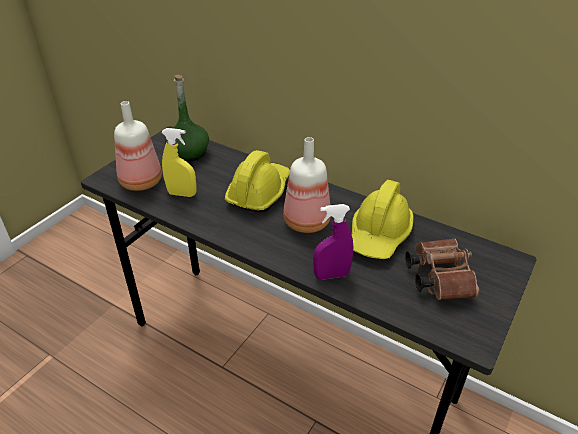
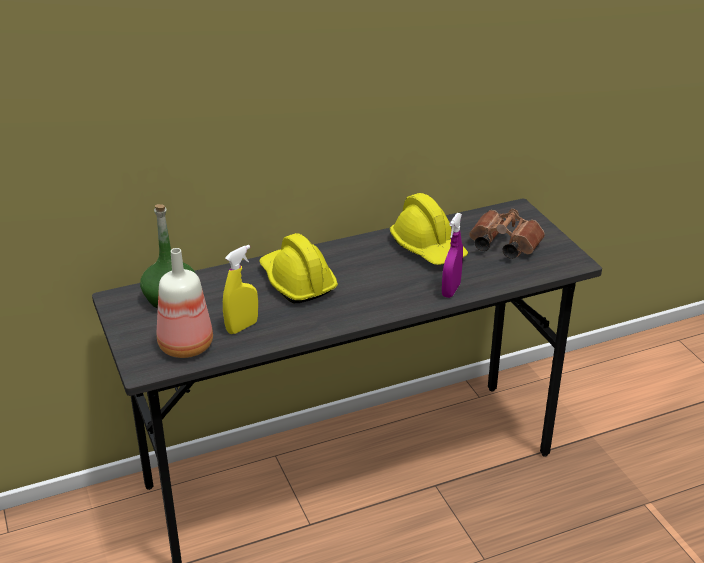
camera: 55 degrees left, 5 degrees down
bottle [283,137,331,233] -> none

